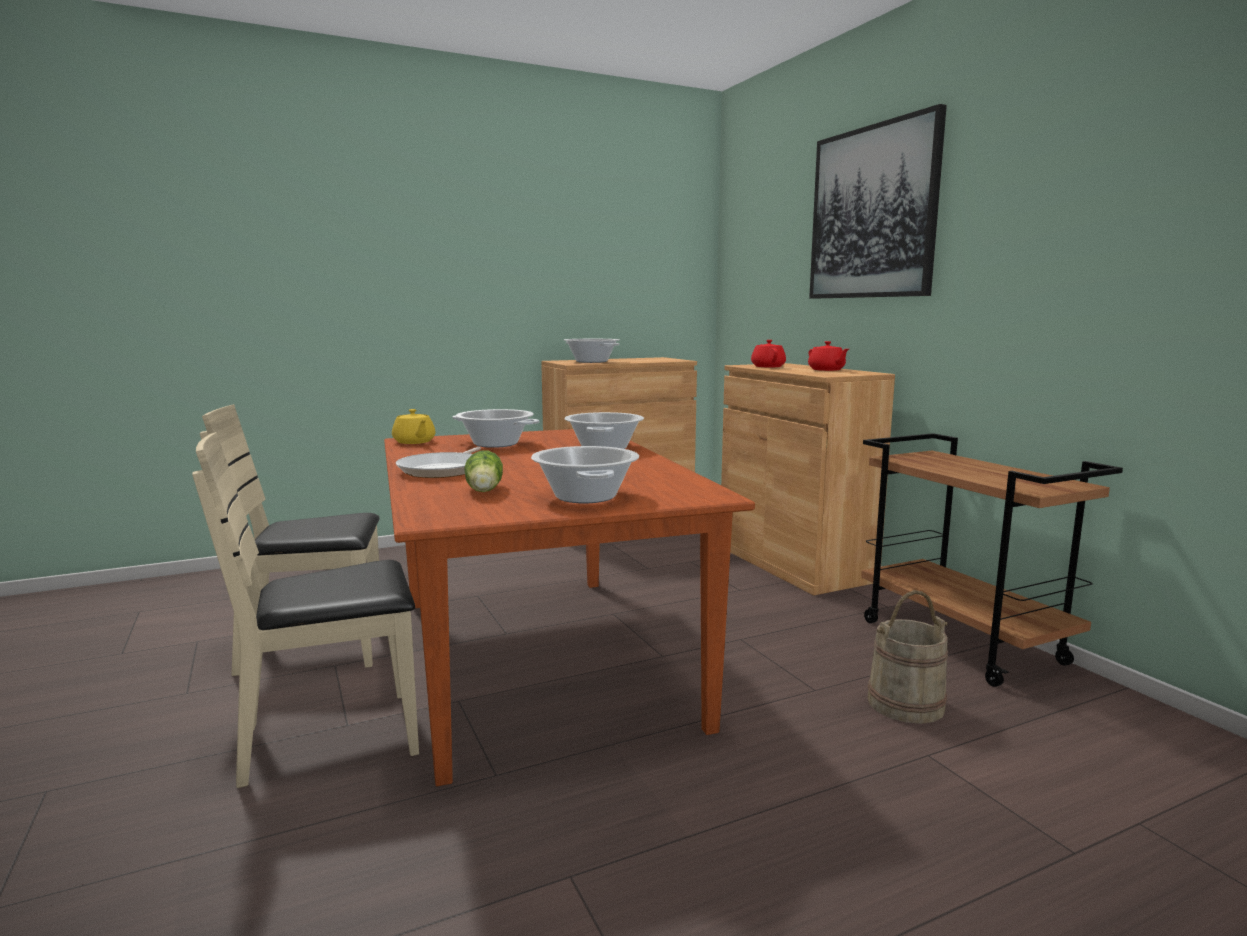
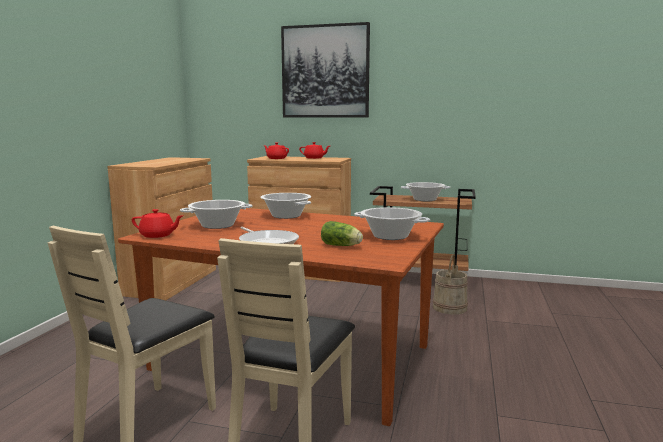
camera: 50 degrees left, 0 degrees up
yellow teapot [392,409,436,444] -> red teapot [132,209,183,238]
cooking pot [564,339,619,363] -> cooking pot moved to [401,182,450,201]

